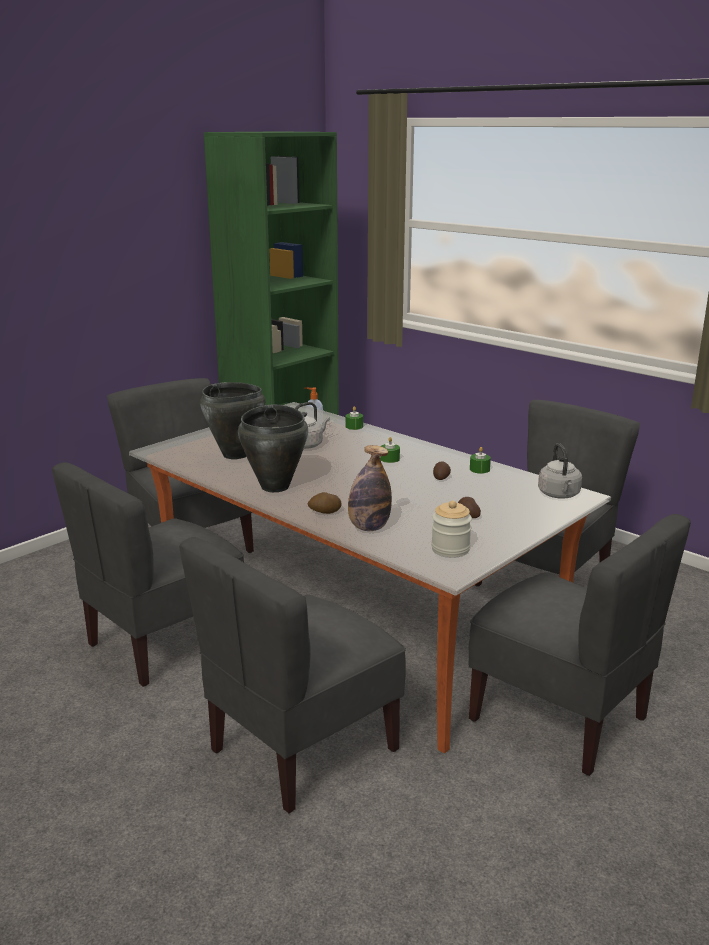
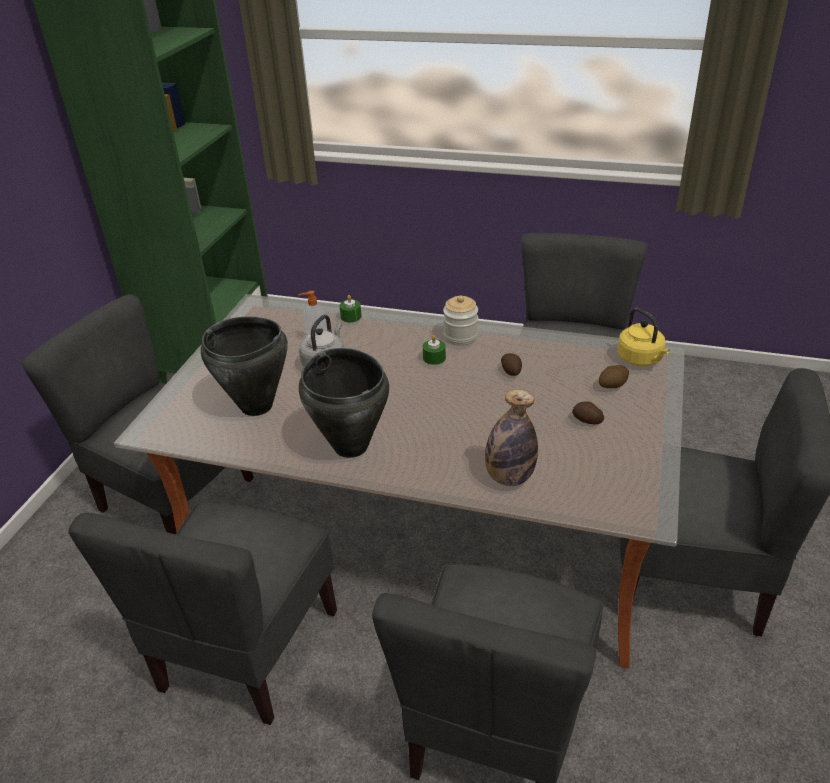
camera: 25 degrees left, 15 degrees up
potato [308,492,341,514] -> potato moved to [599,365,629,388]
jar [431,500,472,557] -> jar moved to [443,295,478,345]
green candle [470,447,491,473] -> none
grey kettle [538,443,582,499] -> yellow kettle [617,308,670,366]

